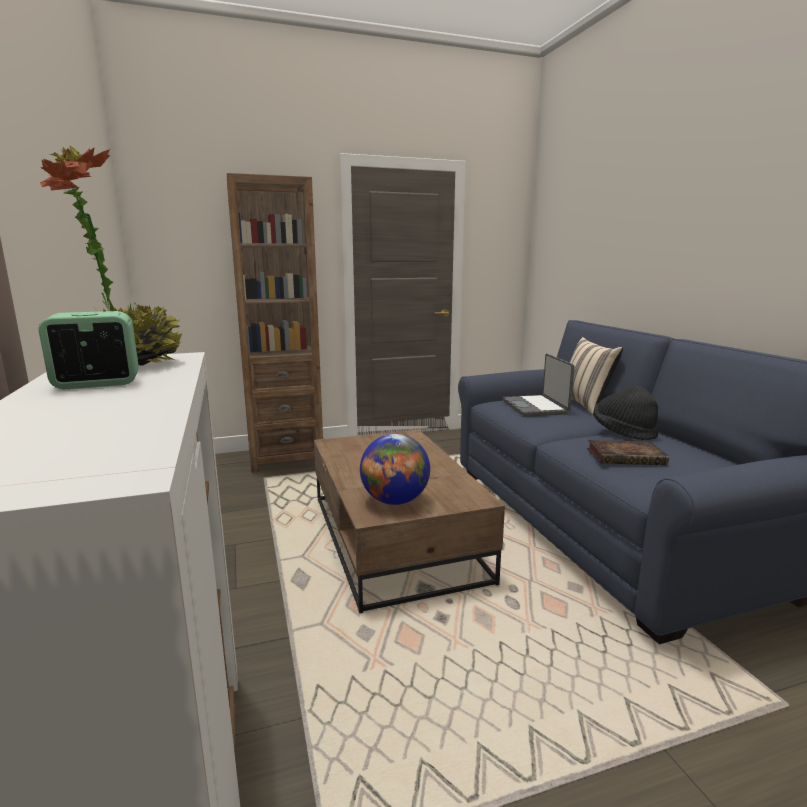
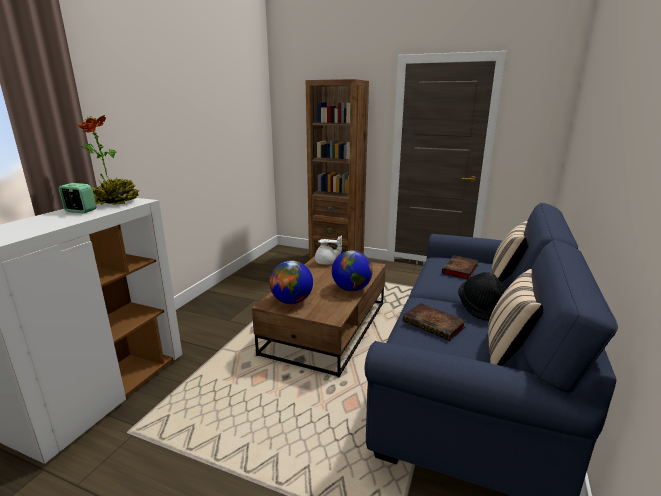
camera: 40 degrees right, 5 degrees up
laptop [502,354,574,417] -> book [442,255,479,279]
none -> white teapot [315,235,342,265]
none -> globe [332,251,373,291]
none -> beige pillow [488,269,544,366]

